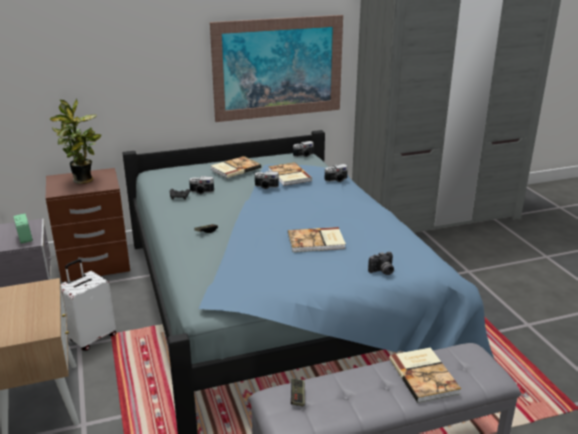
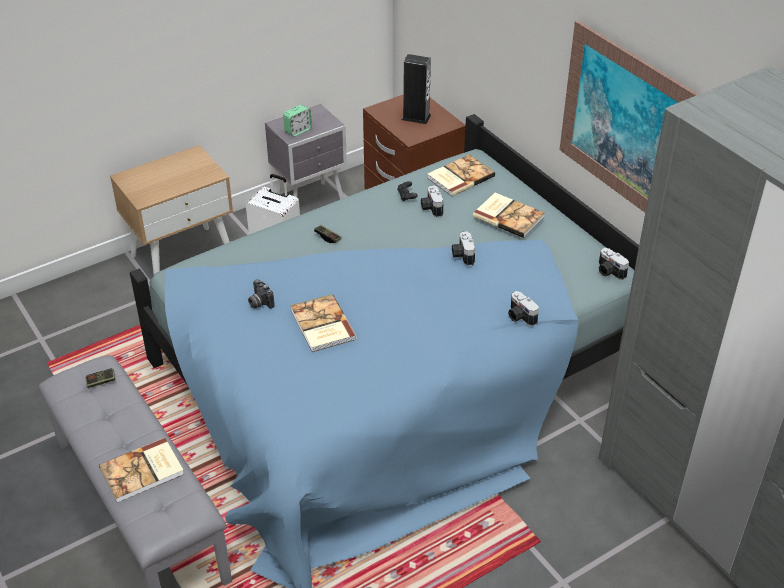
camera: 75 degrees right, 15 degrees up
potted plant [50,98,101,184] -> speaker [402,54,431,124]
book [268,162,312,186] -> book moved to [427,154,495,196]
camera [368,252,394,275] -> camera moved to [248,279,275,309]

